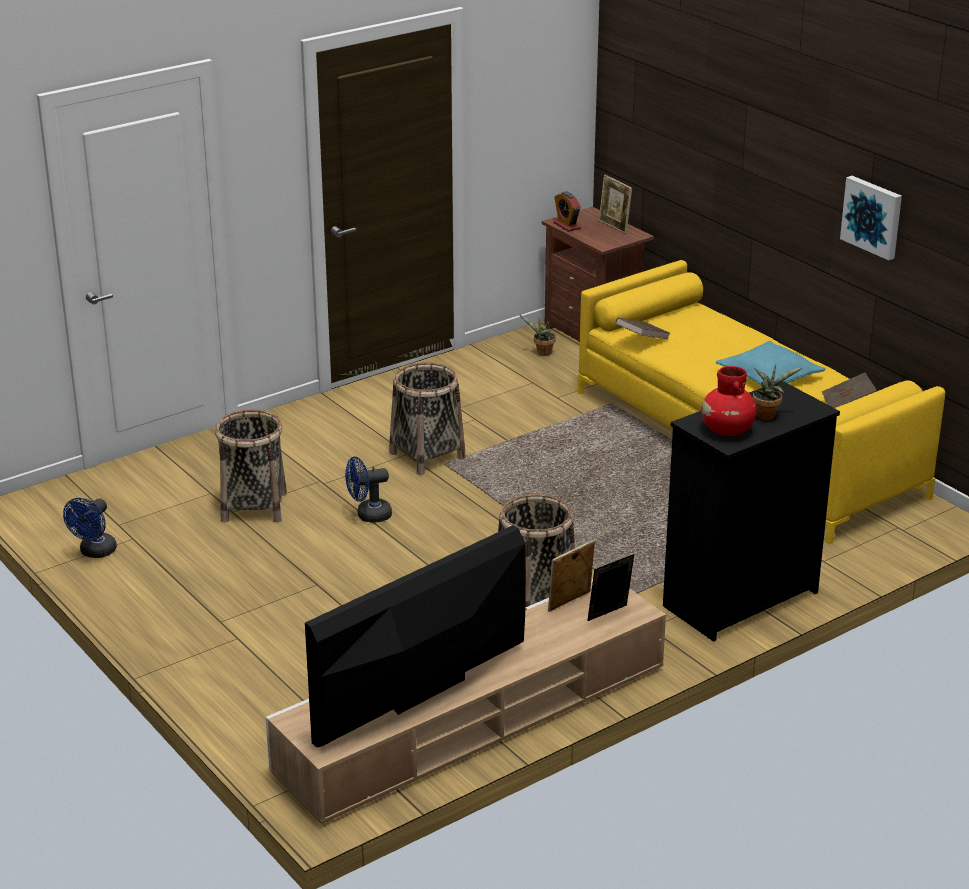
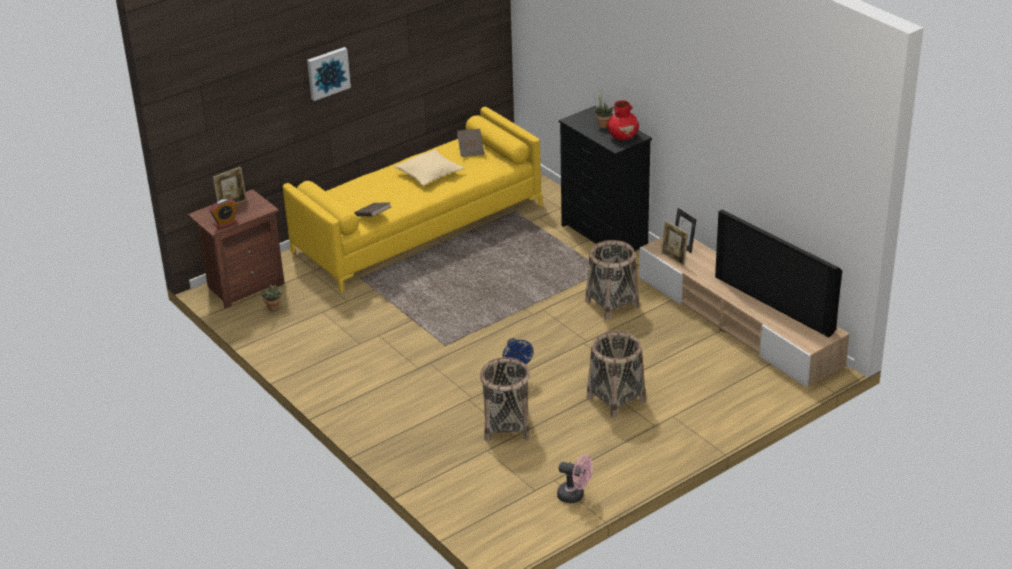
camera: 90 degrees left, 5 degrees up
blue fan [63,498,117,558] -> pink fan [557,455,593,503]
basket [389,362,466,475] -> basket moved to [587,331,646,418]
turquoise pillow [716,341,826,385] -> beige pillow [395,149,464,186]
picture [840,176,902,260] -> picture moved to [307,47,351,101]

